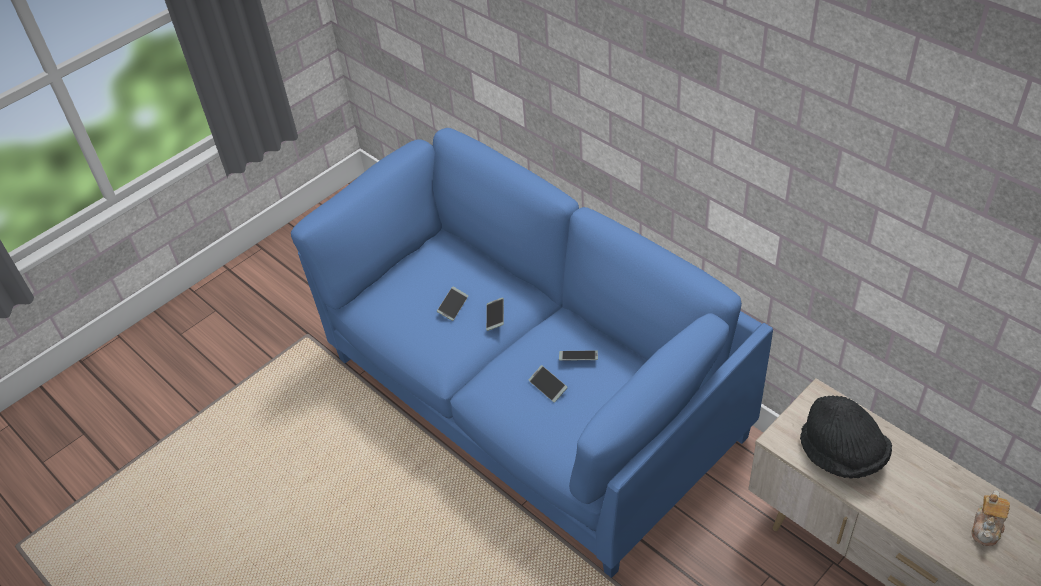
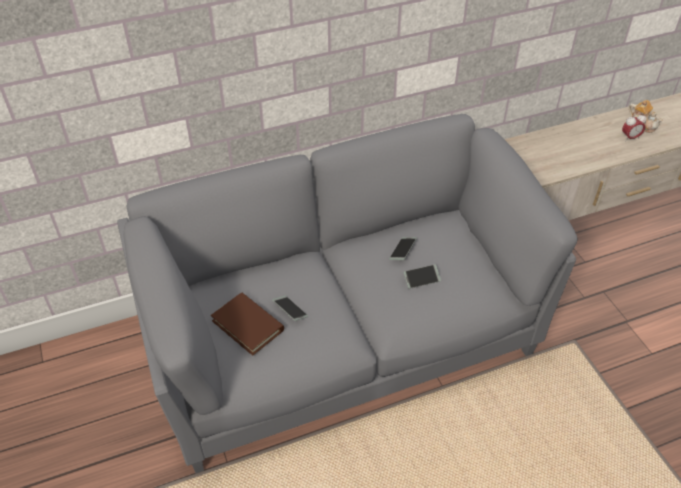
camera: 70 degrees left, 0 degrees up
blue sofa [291,128,773,578] -> grey sofa [117,114,578,473]
phone [486,297,504,331] -> none
black hat [800,395,892,478] -> none
none -> brown book [211,292,284,356]
none -> alarm clock [622,113,646,140]

